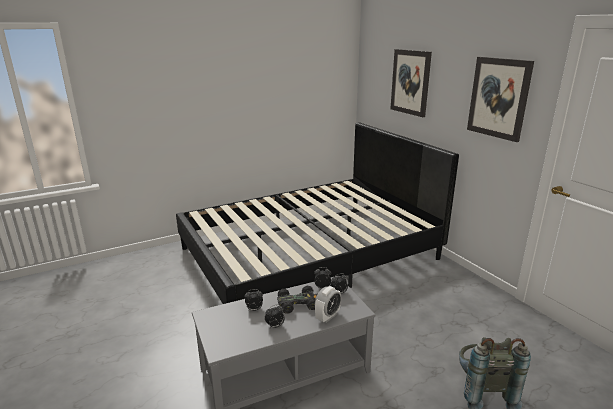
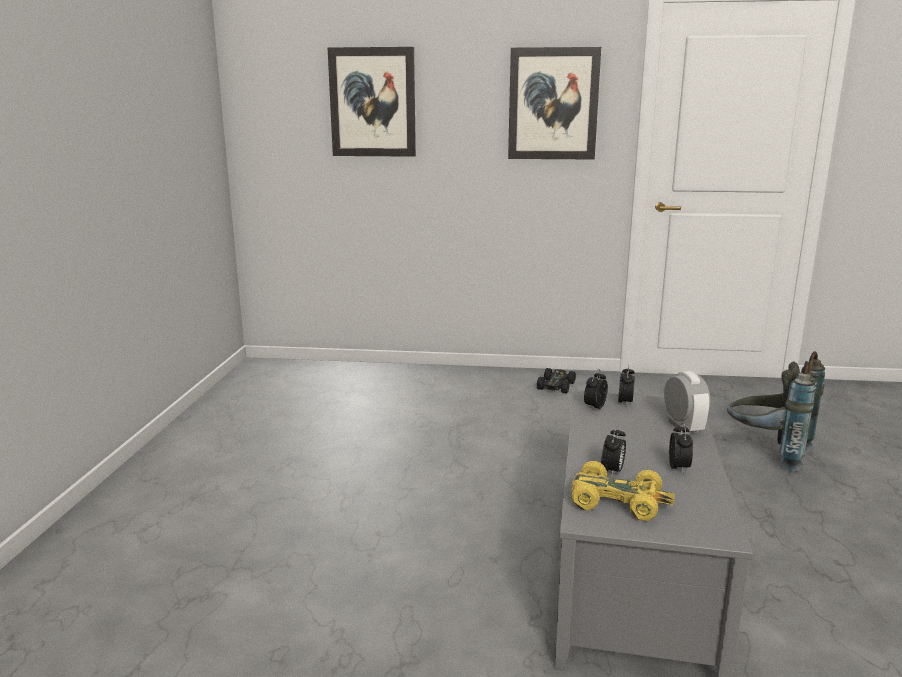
camera: 55 degrees left, 5 degrees down
black bed [176,122,459,304] -> none
black toy car [277,286,317,314] -> black toy car moved to [537,368,576,394]
none -> yellow toy car [571,461,675,521]

